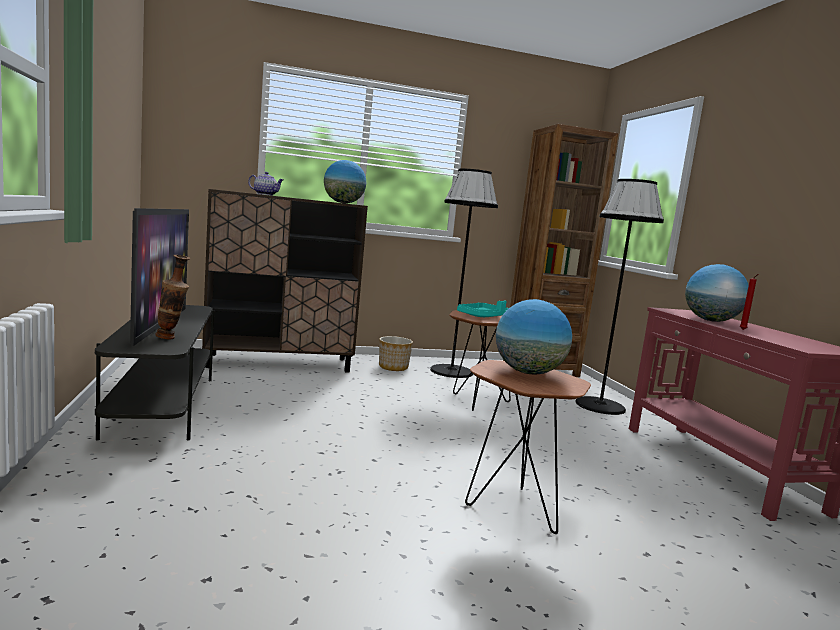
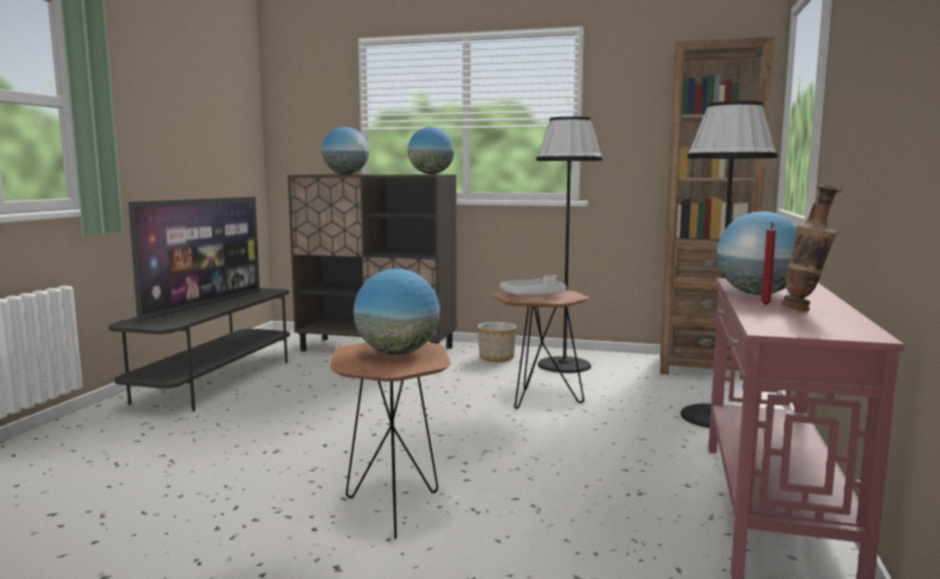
camera: 30 degrees right, 0 degrees up
vase [155,255,190,340] -> vase moved to [781,185,842,312]
teapot [248,172,284,196] -> globe [322,127,369,174]
turquoise tray [457,300,509,317] -> grey tray [500,275,567,296]

